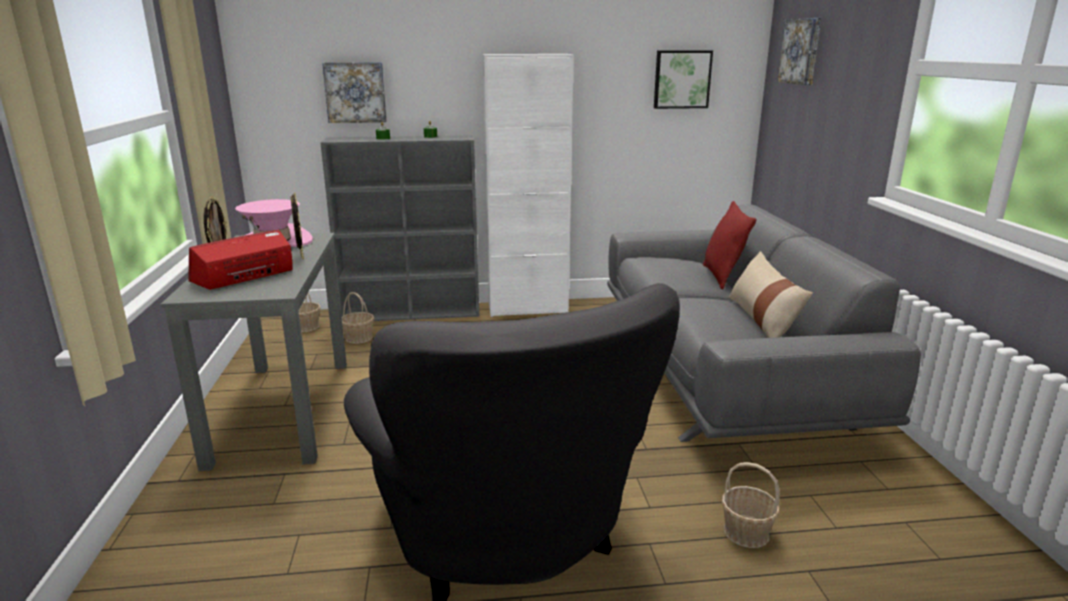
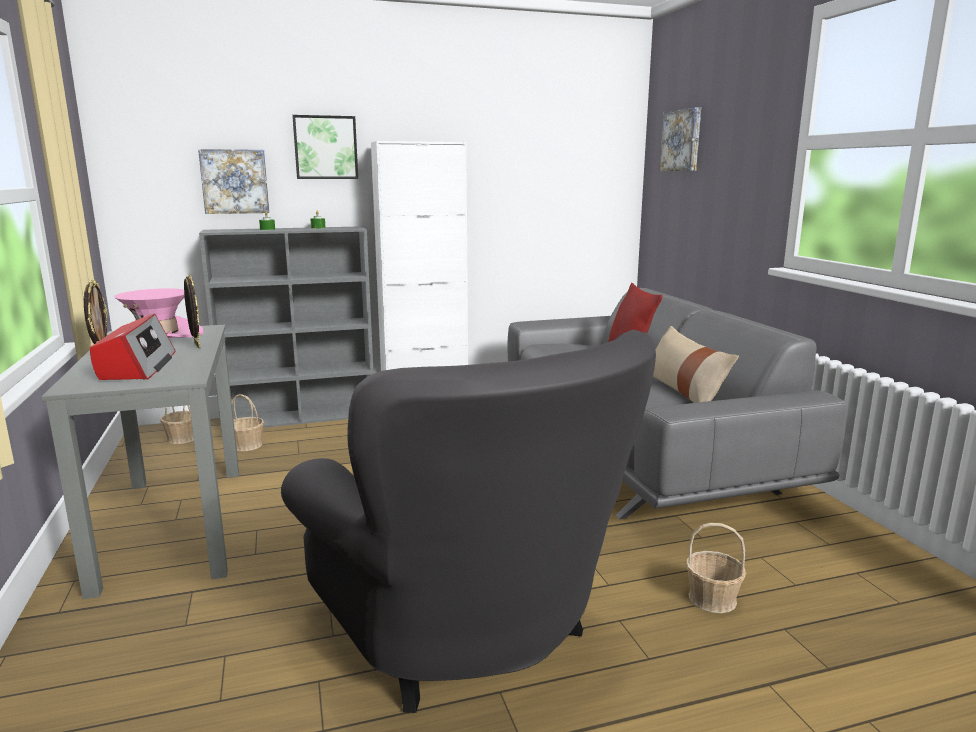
camera: 10 degrees left, 5 degrees down
radio [188,230,292,290] -> radio turned 135 degrees clockwise [90,314,176,380]
picture [654,50,713,109] -> picture moved to [292,115,358,179]

